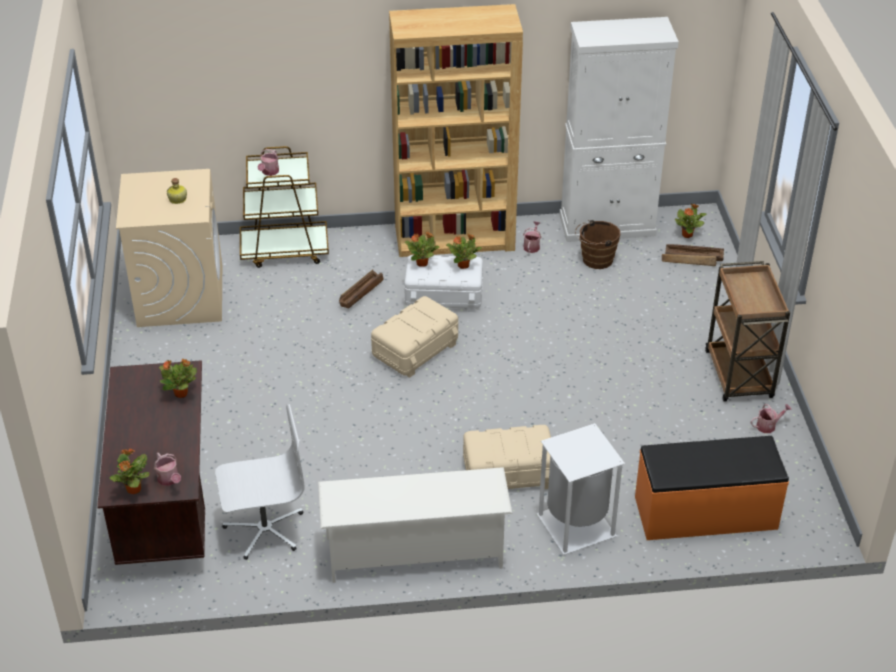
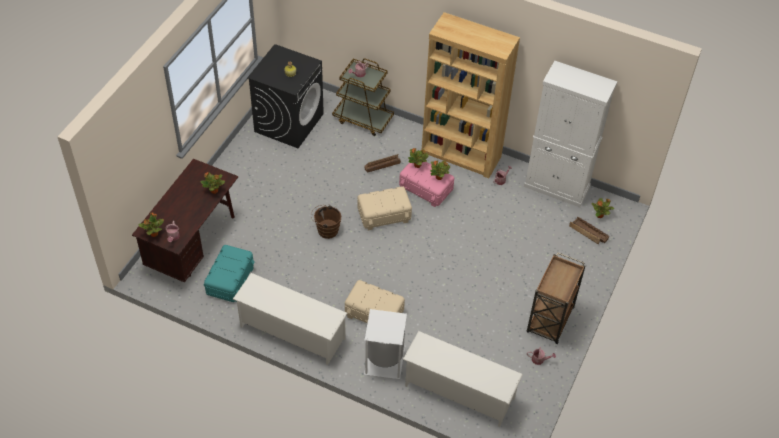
camera: 30 degrees right, 10 degrees up
beige washing machine [116,169,222,327] -> black washing machine [247,44,324,148]
white office chair [215,404,305,560] -> turquoise storage box [204,245,255,302]
white storage box [404,255,483,312] -> pink storage box [399,162,454,207]
brown bucket [575,220,620,269] -> brown bucket moved to [311,205,341,239]
orange bench [635,436,789,540] -> white shoe rack [403,331,523,427]

